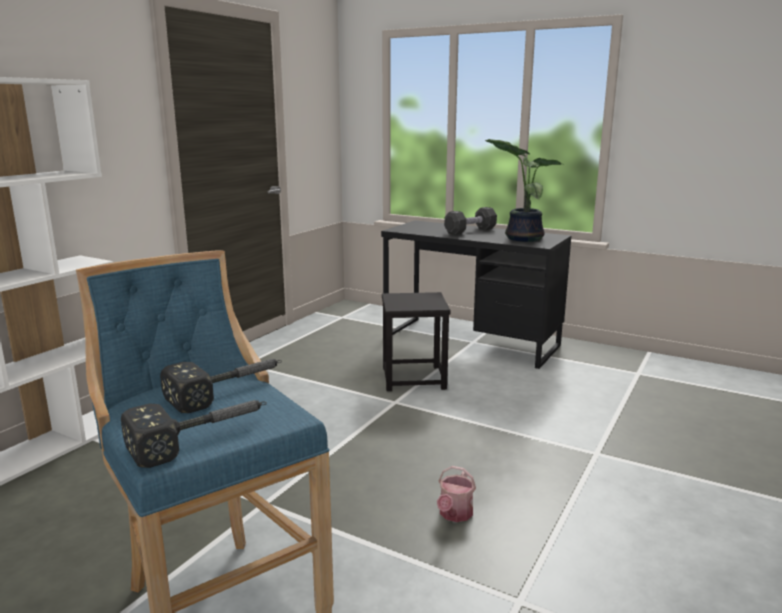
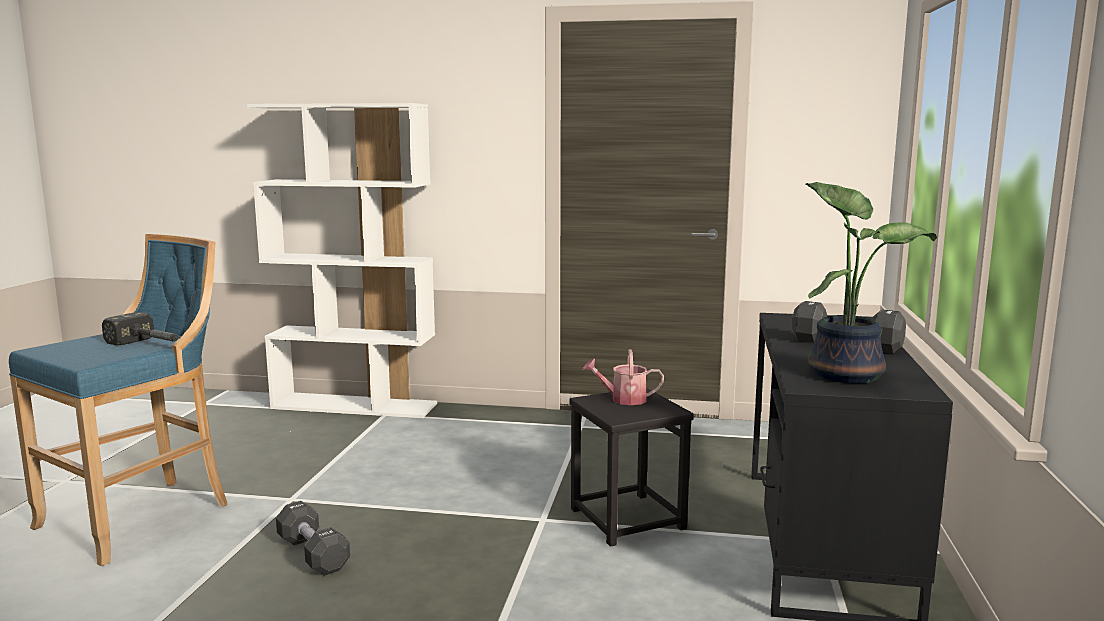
camera: 70 degrees right, 5 degrees down
hammer [121,400,267,468] -> none
watering can [437,466,476,522] -> watering can moved to [583,349,664,405]
none -> black dumbbell [276,501,350,576]

